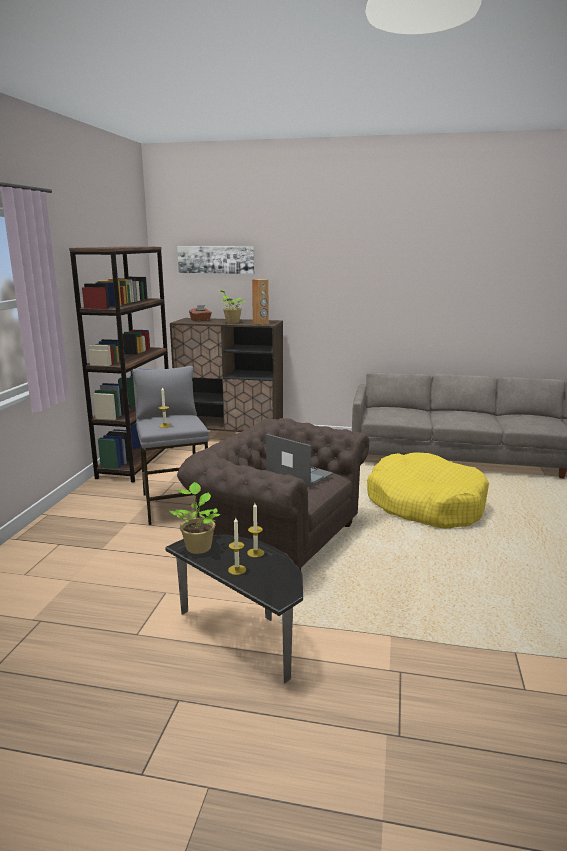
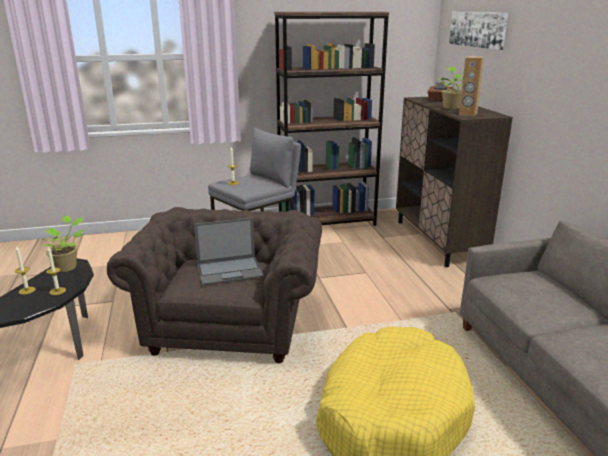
camera: 65 degrees right, 5 degrees up
laptop [266,434,333,487] -> laptop turned 60 degrees clockwise [194,218,264,286]

